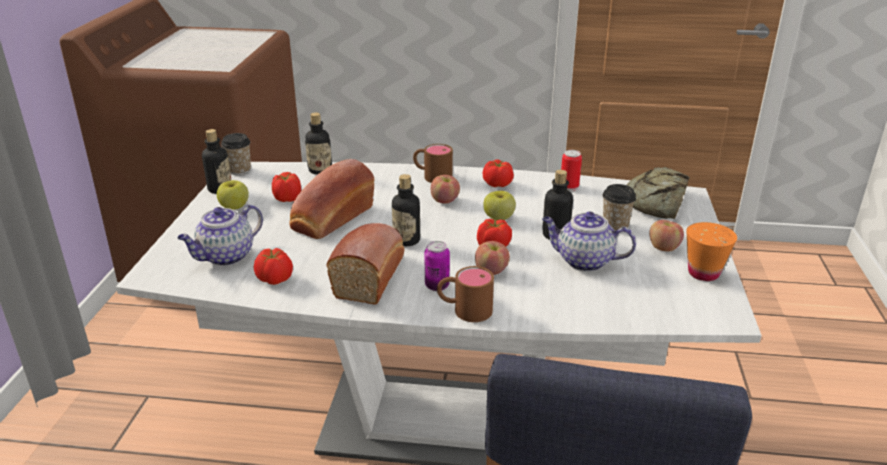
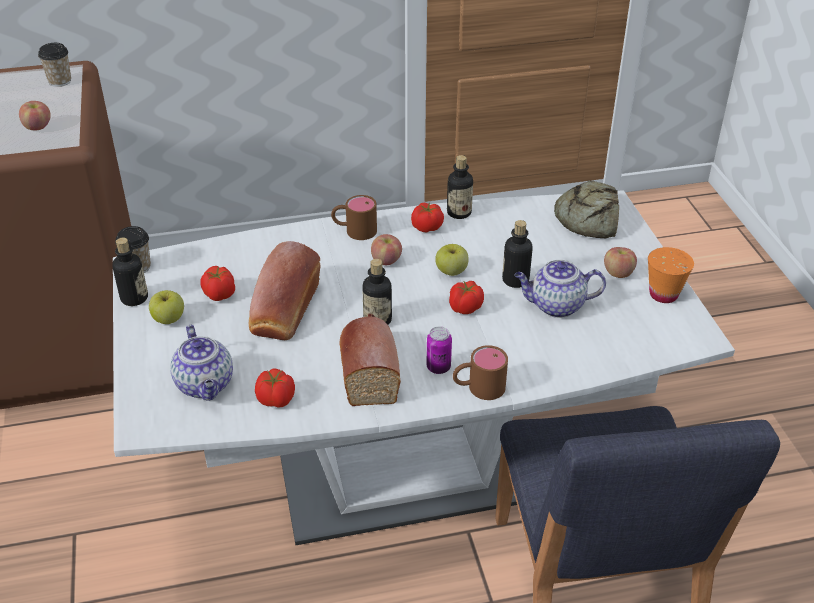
camera: 20 degrees left, 10 degrees up
teapot [177,204,263,266] -> teapot turned 45 degrees counterclockwise [170,325,233,401]
bottle [305,113,332,175] -> bottle moved to [447,155,473,219]
apple [475,241,510,275] -> apple moved to [19,101,51,130]
can [561,150,582,191] -> none
cup [603,184,636,231] -> cup moved to [38,43,71,87]

